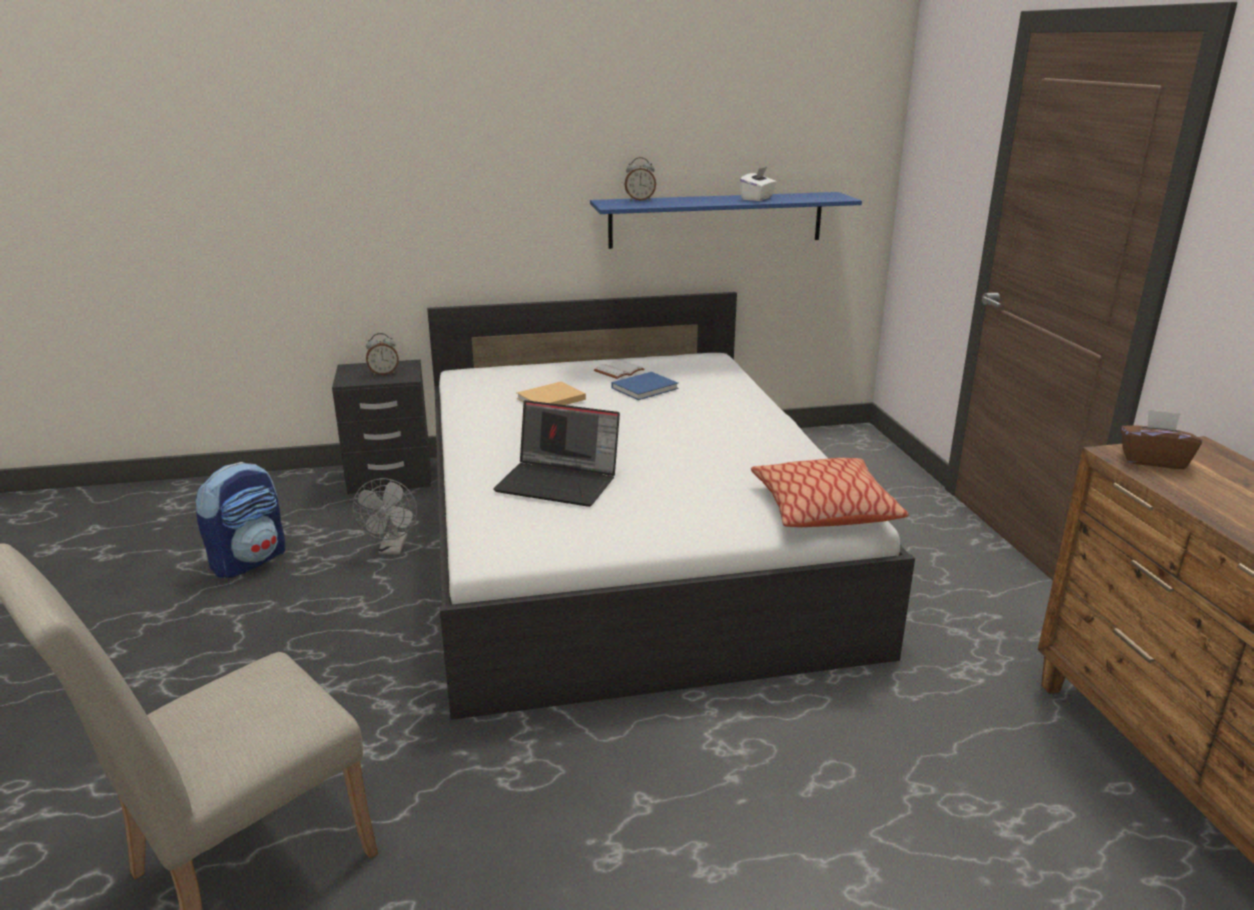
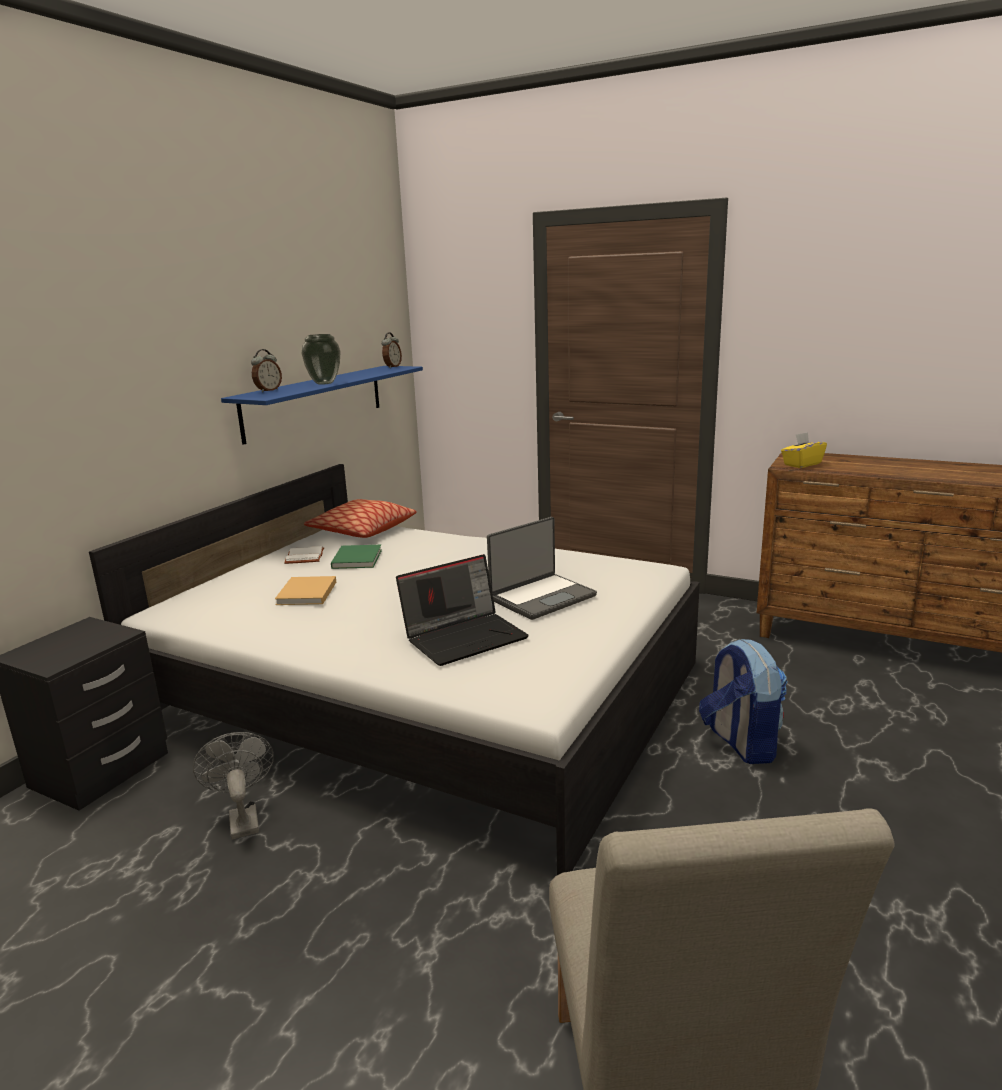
camera: 50 degrees left, 5 degrees down
backpack [195,462,285,578] -> backpack moved to [699,639,788,764]
grey fan [352,478,417,555] -> grey fan turned 150 degrees counterclockwise [193,732,274,840]
alarm clock [366,333,399,375] -> alarm clock moved to [381,332,402,368]
blue book [612,372,679,400] -> green book [331,545,382,569]
white tissue box [740,167,777,201] -> none
pillow [751,458,909,527] -> pillow moved to [304,499,417,538]
brown tissue box [1121,409,1202,469] -> yellow tissue box [781,432,827,468]
none -> vase [302,334,341,385]
none -> laptop [487,517,597,620]

